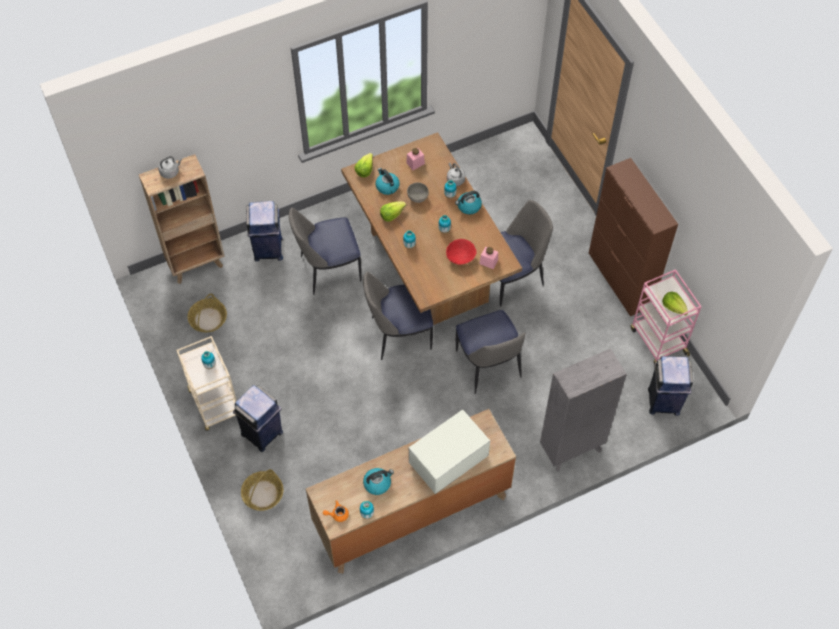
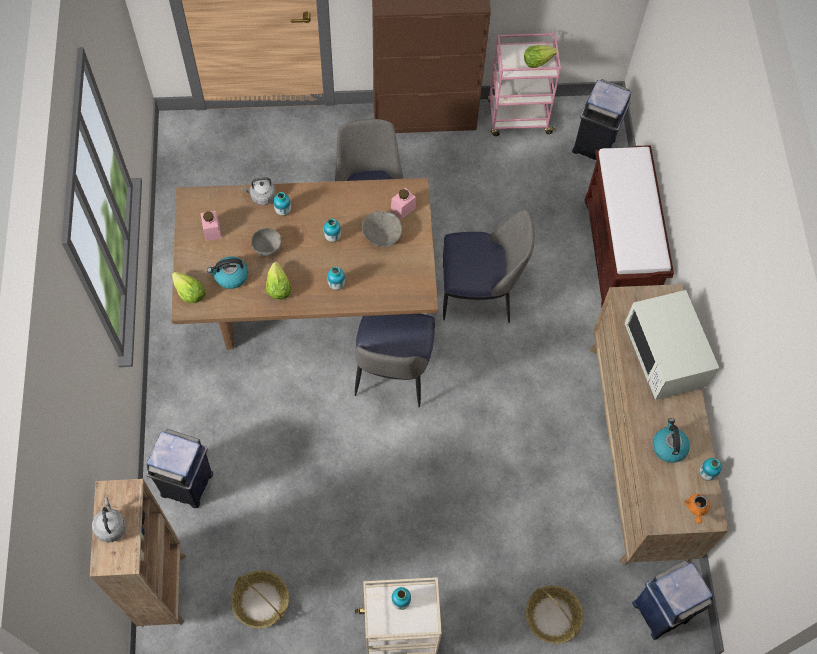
camera: 70 degrees left, 5 degrees up
blue trash can [233,385,283,452] -> blue trash can moved to [632,560,713,640]
chair [289,207,361,295] -> none
red bowl [446,239,477,265] -> grey bowl [362,211,402,247]
kettle [455,191,482,214] -> none
grey bookcase [540,348,627,472] -> brown bench [585,145,674,307]

